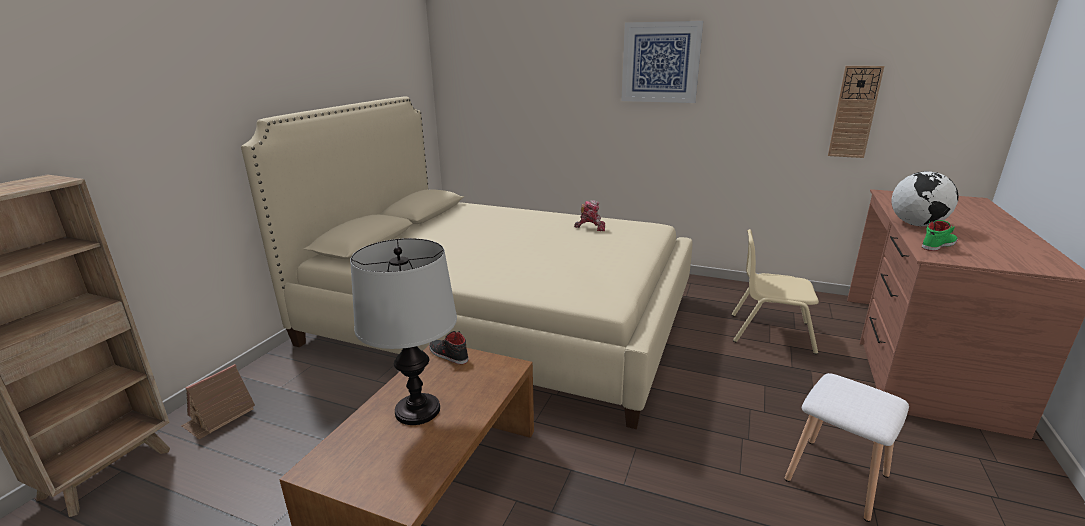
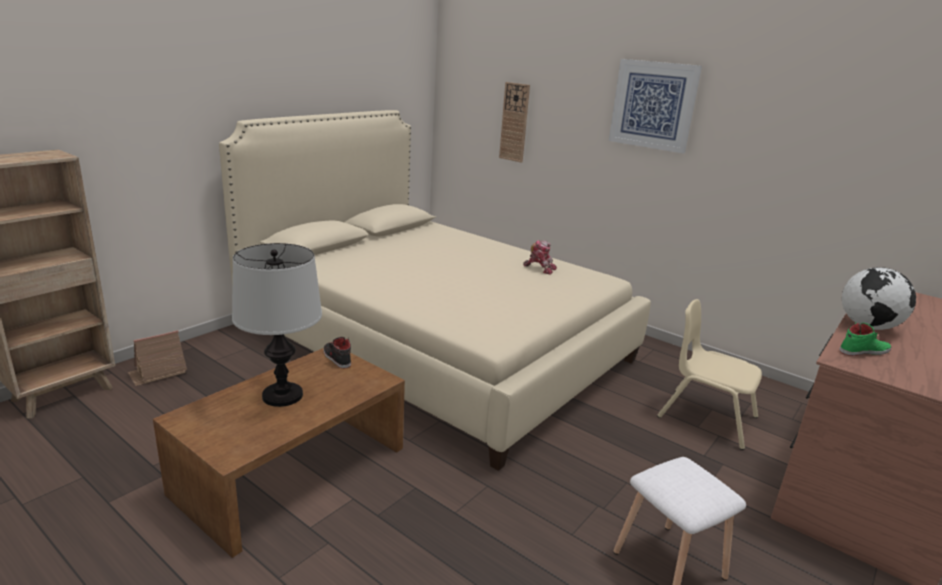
camera: 15 degrees right, 0 degrees up
wall clock [828,66,884,158] -> wall clock moved to [499,82,530,162]

